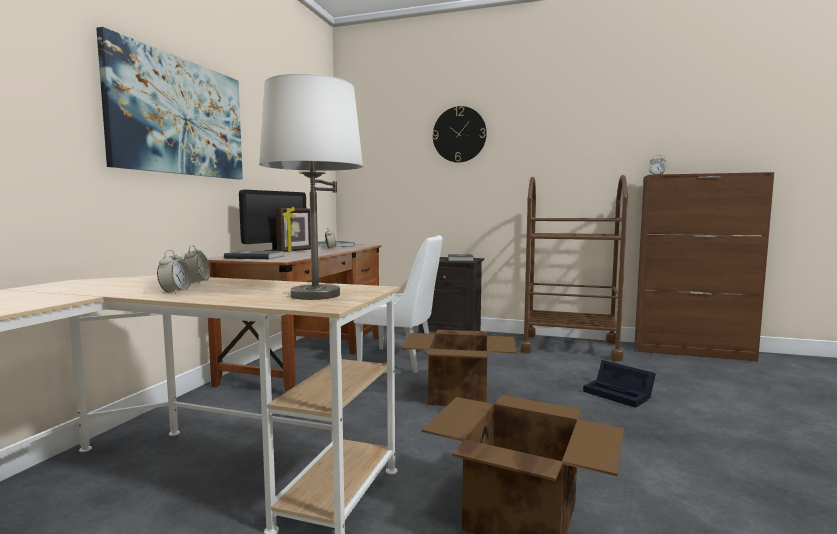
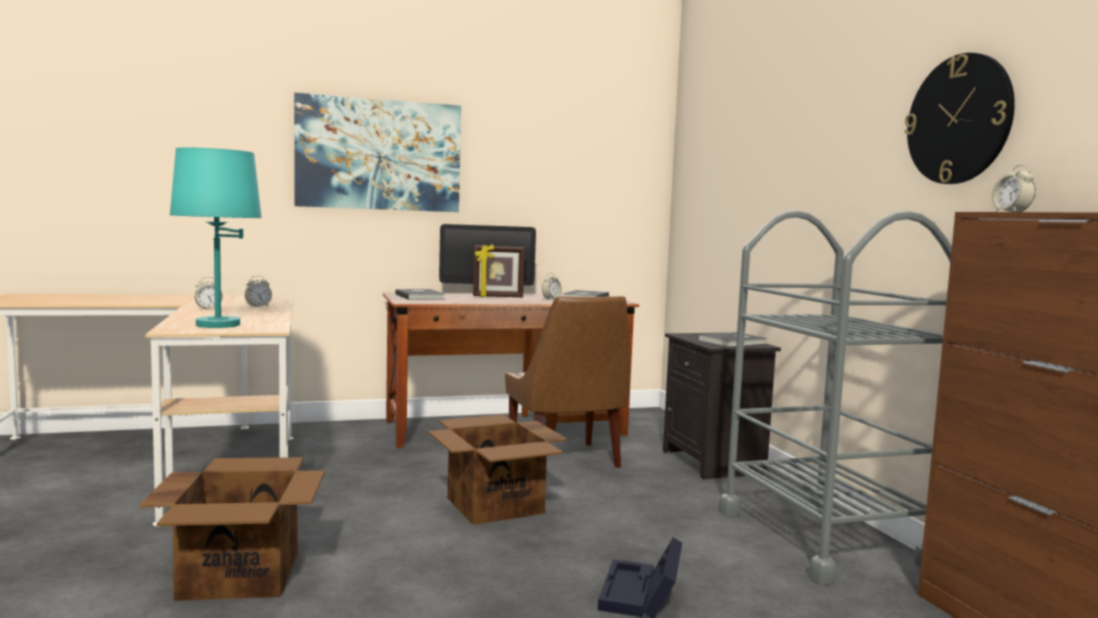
camera: 55 degrees right, 0 degrees up
white table lamp [259,74,363,300] -> turquoise table lamp [170,147,262,328]
white chair [353,235,443,373] -> brown chair [505,296,630,468]
wall clock [433,106,487,163] -> wall clock moved to [904,53,1015,184]
brown cart [520,175,628,361] -> grey cart [719,211,952,584]

